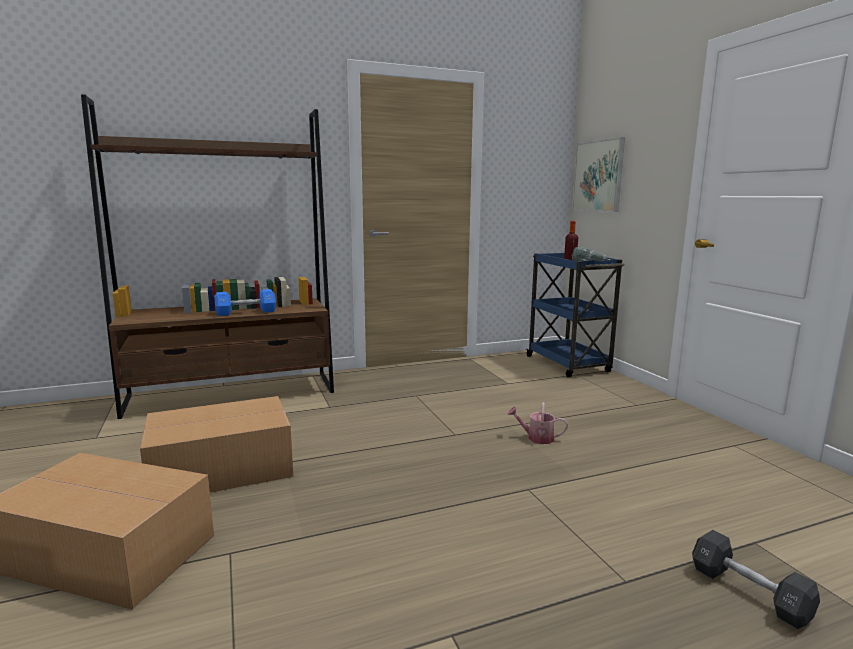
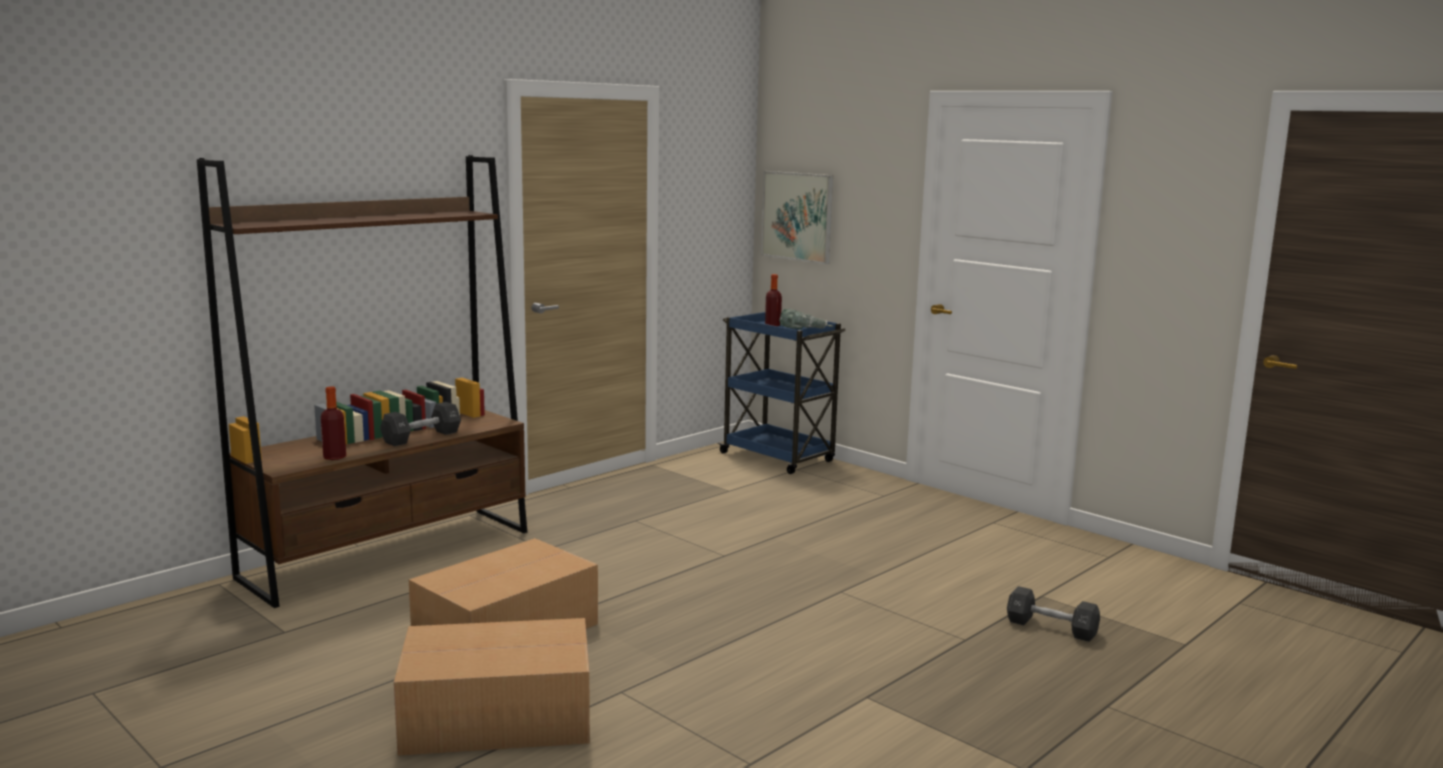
camera: 25 degrees left, 0 degrees up
blue dumbbell [214,289,276,316] -> black dumbbell [380,402,461,446]
watering can [507,402,568,444] -> none
none -> bottle [321,386,346,460]

